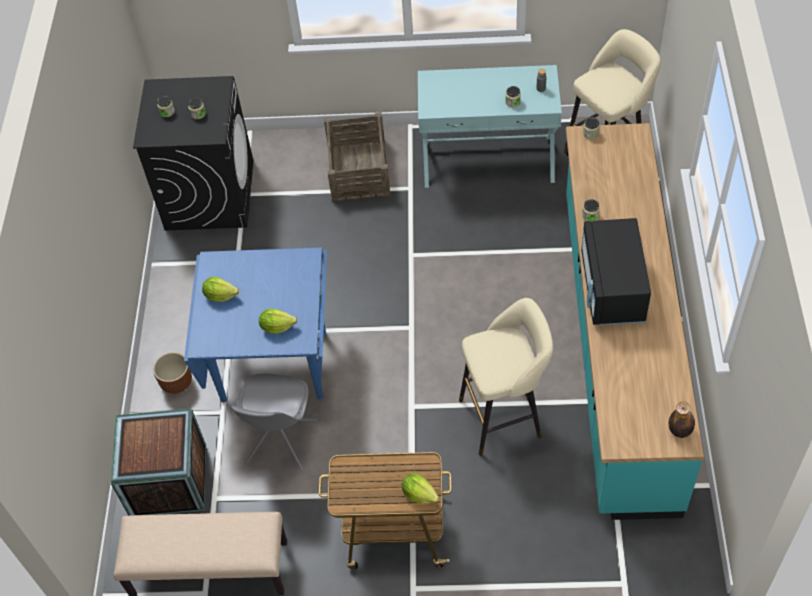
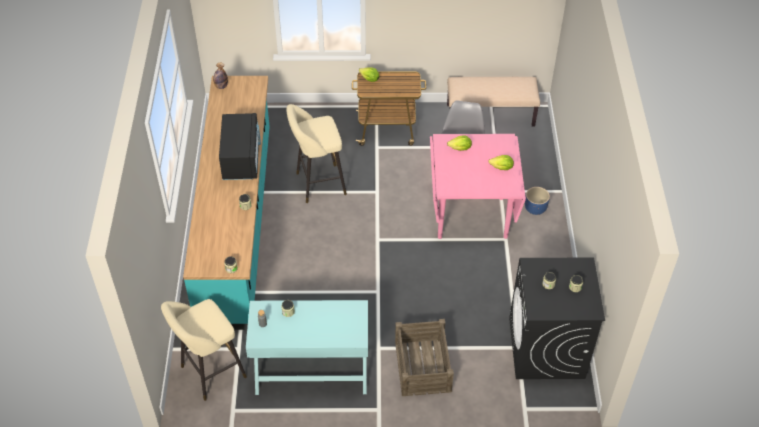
camera: 175 degrees right, 5 degrees down
crate [111,408,206,516] -> none
brown planter [153,352,192,394] -> blue planter [525,187,550,215]
blue dining table [184,247,327,402] -> pink dining table [430,134,526,239]

